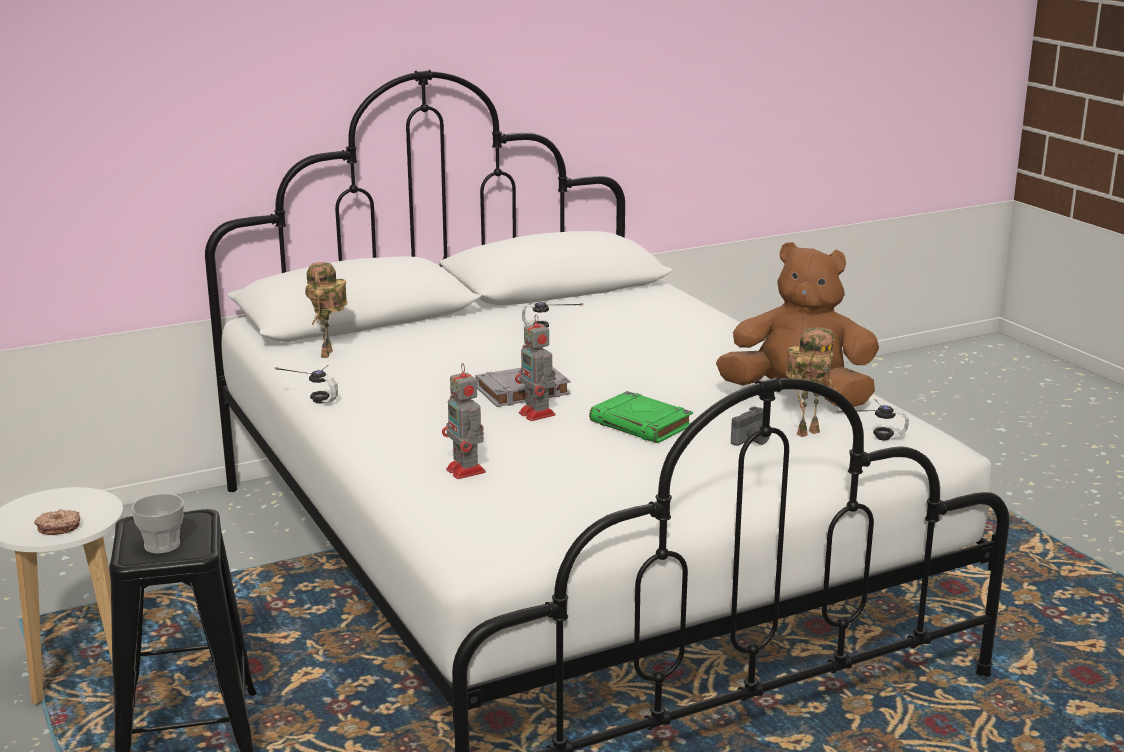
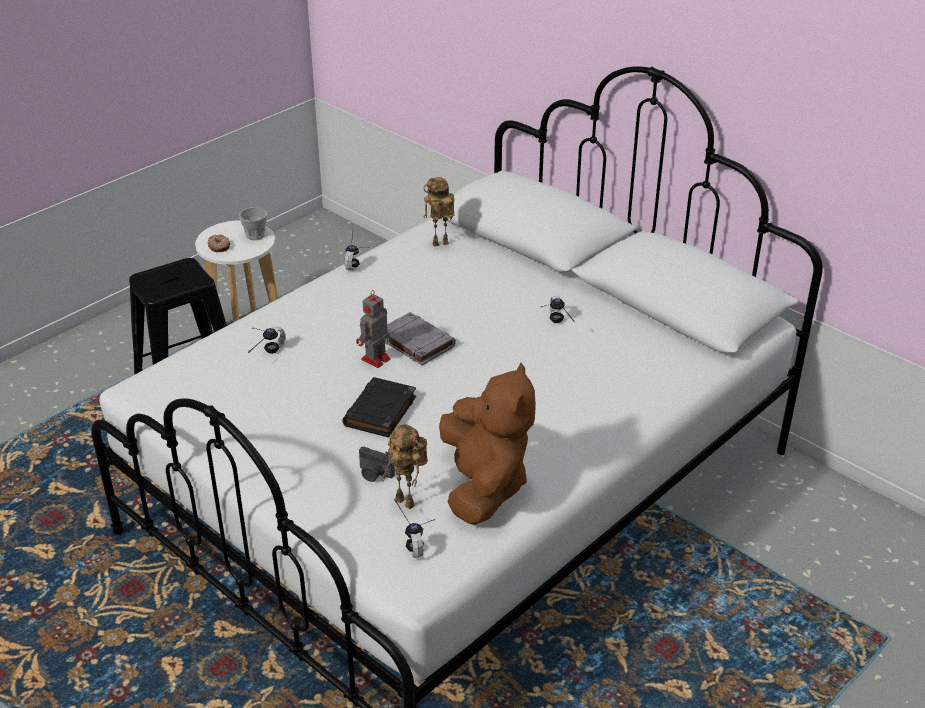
camera: 70 degrees right, 15 degrees up
cup [131,494,184,554] -> cup moved to [239,207,267,240]
toy robot [442,363,486,479] -> headphones [248,327,286,354]
green book [589,391,693,443] -> black book [342,377,416,438]

